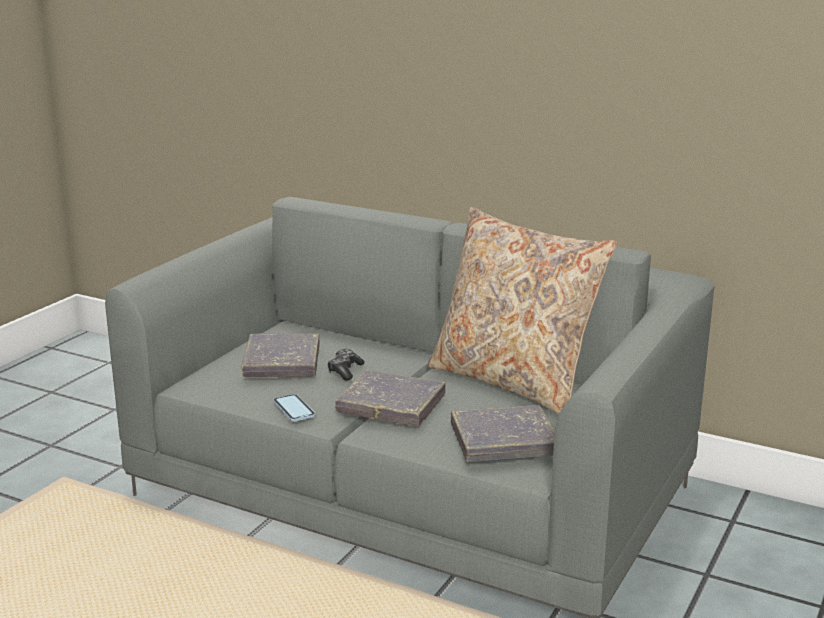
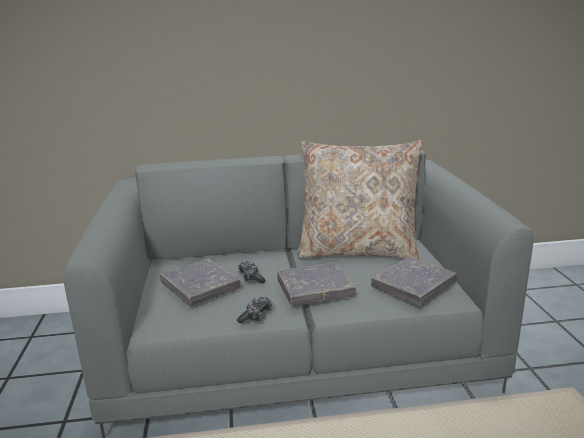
camera: 35 degrees left, 0 degrees up
phone [273,394,315,422] -> game controller [237,297,272,323]

